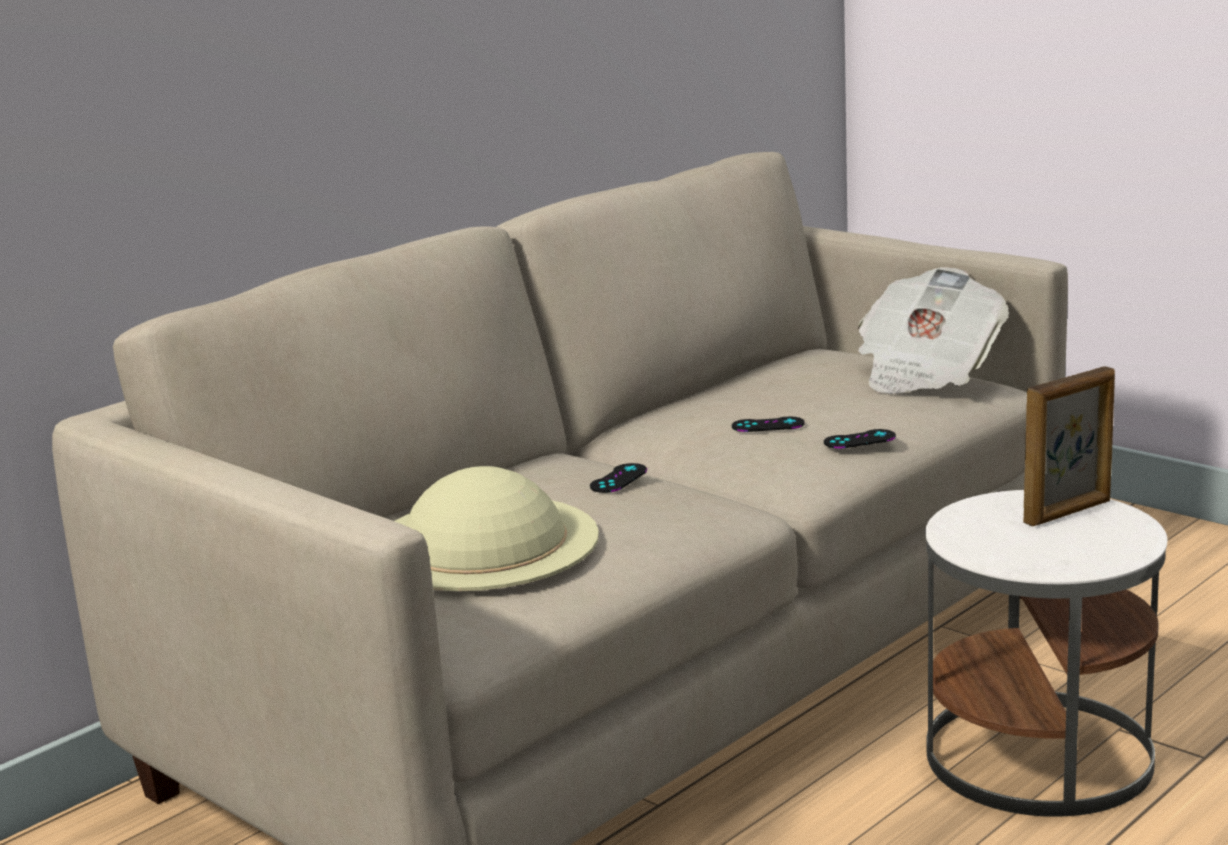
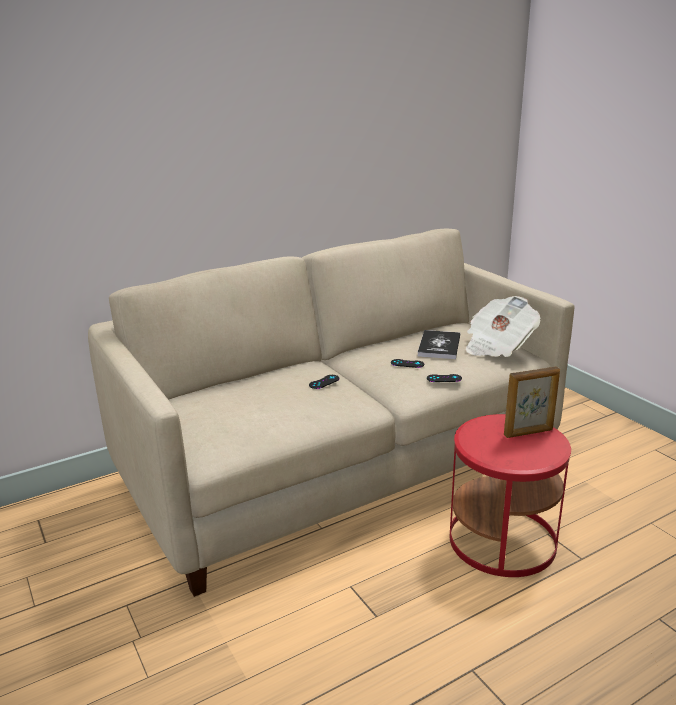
camera: 15 degrees right, 5 degrees up
beige hat [395,466,599,591] -> none
white side table [925,490,1168,817] -> red side table [449,414,571,577]
none -> book [418,330,460,359]

